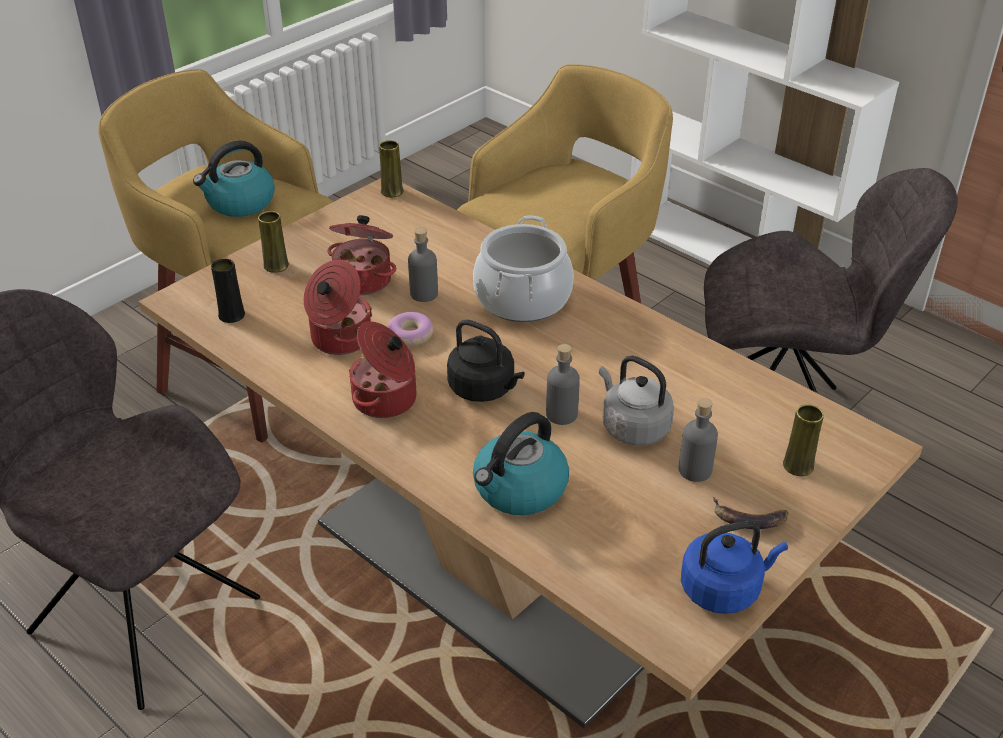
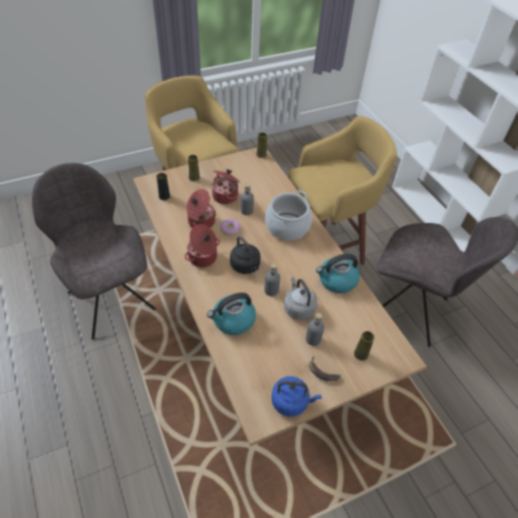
camera: 20 degrees right, 10 degrees up
kettle [193,141,275,217] -> kettle moved to [316,254,360,293]

